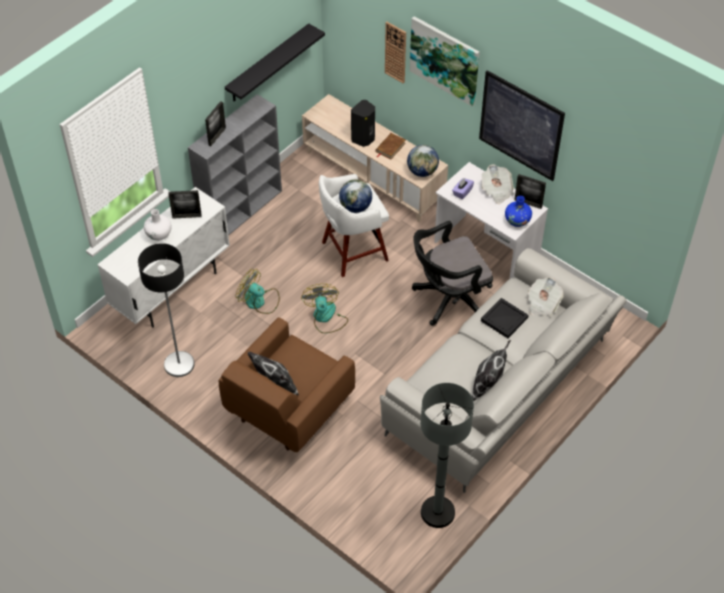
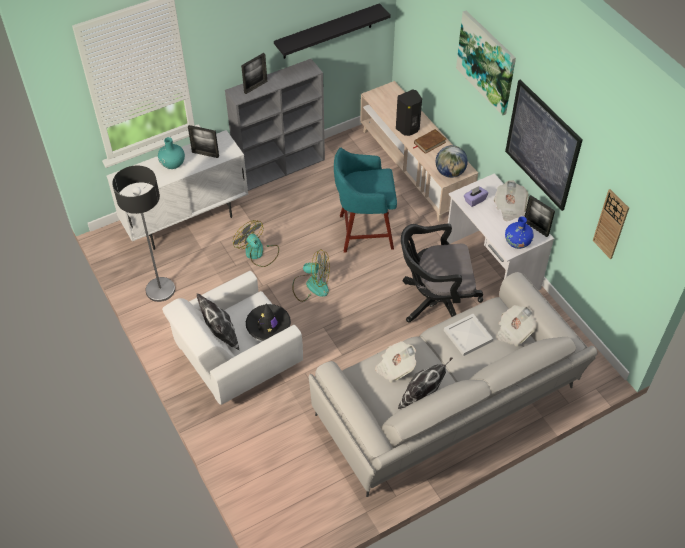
camera: 20 degrees right, 0 degrees up
white vase [144,209,171,241] -> turquoise vase [158,137,185,169]
brown armchair [219,318,355,452] -> white armchair [162,271,303,405]
fan [301,284,348,333] -> fan turned 90 degrees clockwise [292,249,330,302]
white stool [319,174,389,277] -> turquoise stool [334,148,397,253]
globe [339,179,372,213] -> none
wall clock [385,22,406,84] -> wall clock moved to [593,189,629,259]
grey floor lamp [420,383,474,528] -> none
black tray [481,298,529,338] -> white tray [444,314,493,356]
none -> black hat [246,303,291,341]
none -> newspaper [375,341,416,382]

